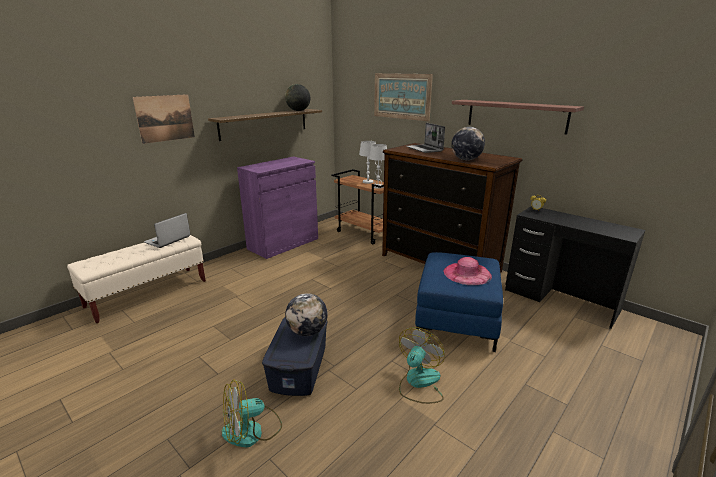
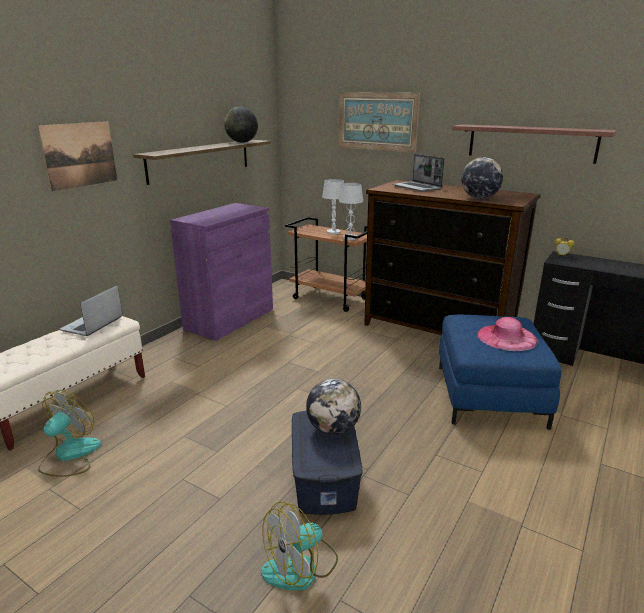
camera: 10 degrees left, 0 degrees up
fan [399,327,445,404] -> fan moved to [38,390,101,477]

